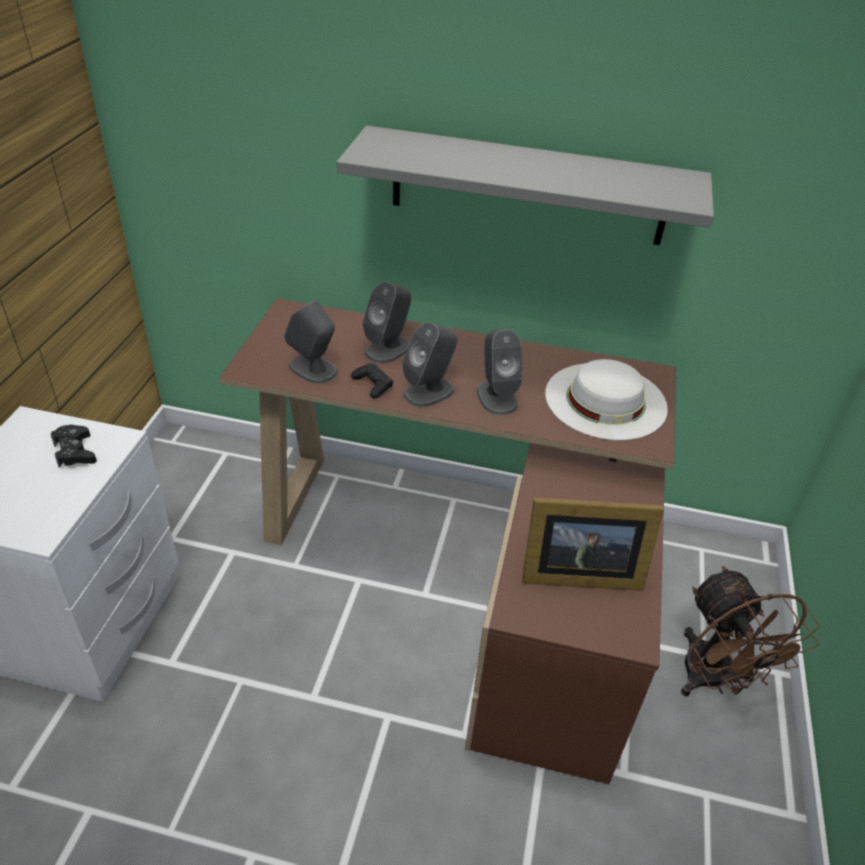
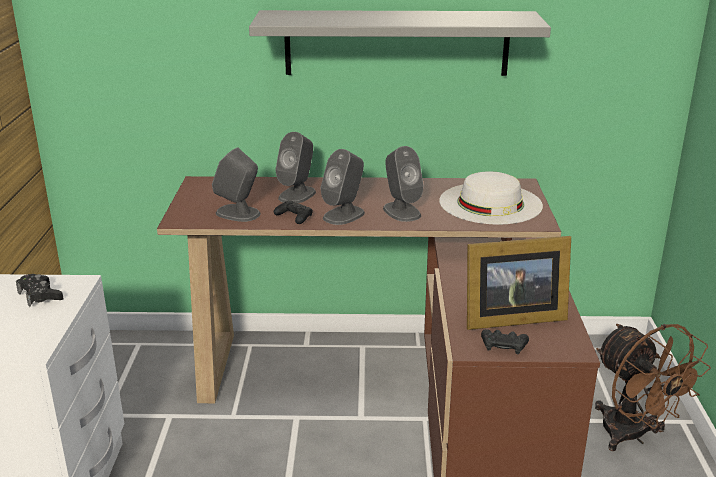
camera: 10 degrees left, 15 degrees down
none -> black game controller [481,329,529,354]

